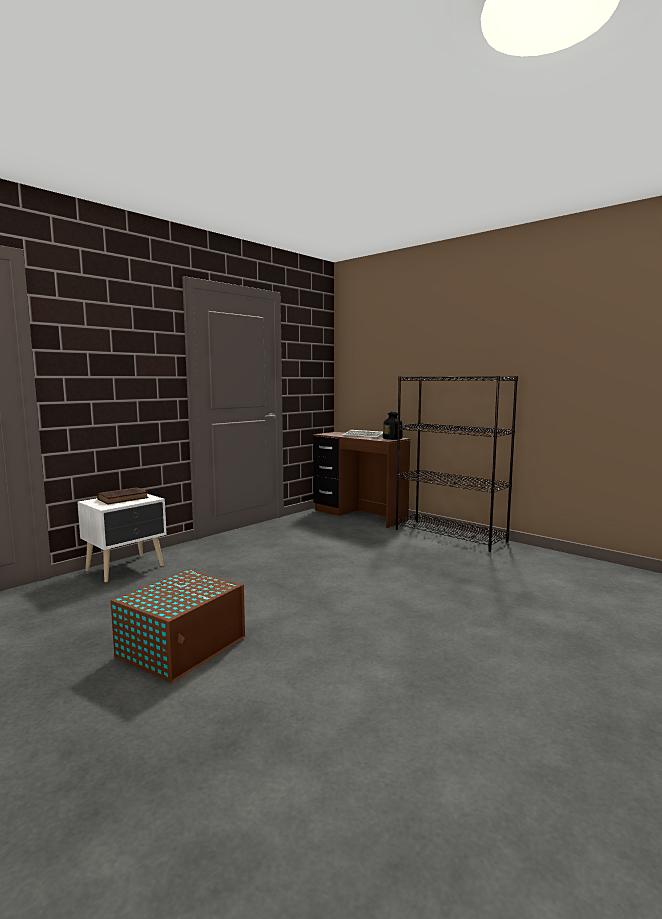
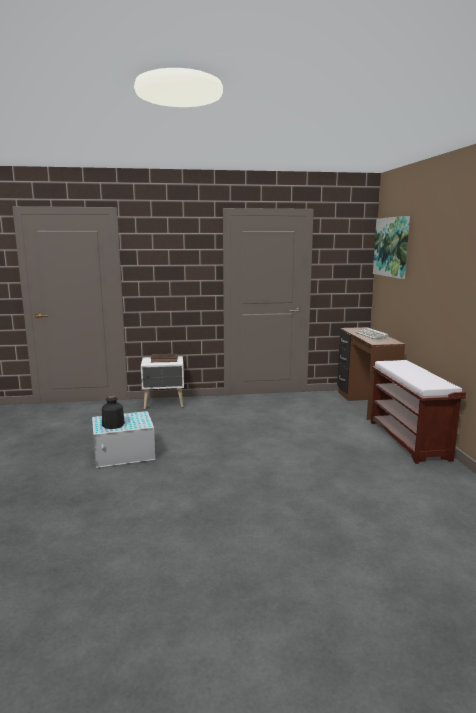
camera: 40 degrees right, 5 degrees up
brown storage box [111,569,245,683] -> white storage box [92,411,155,468]
bottle [383,411,403,440] -> bottle moved to [102,396,125,429]
black bookcase [395,376,518,552] -> brown bench [371,360,466,464]
none -> picture [373,216,410,279]

